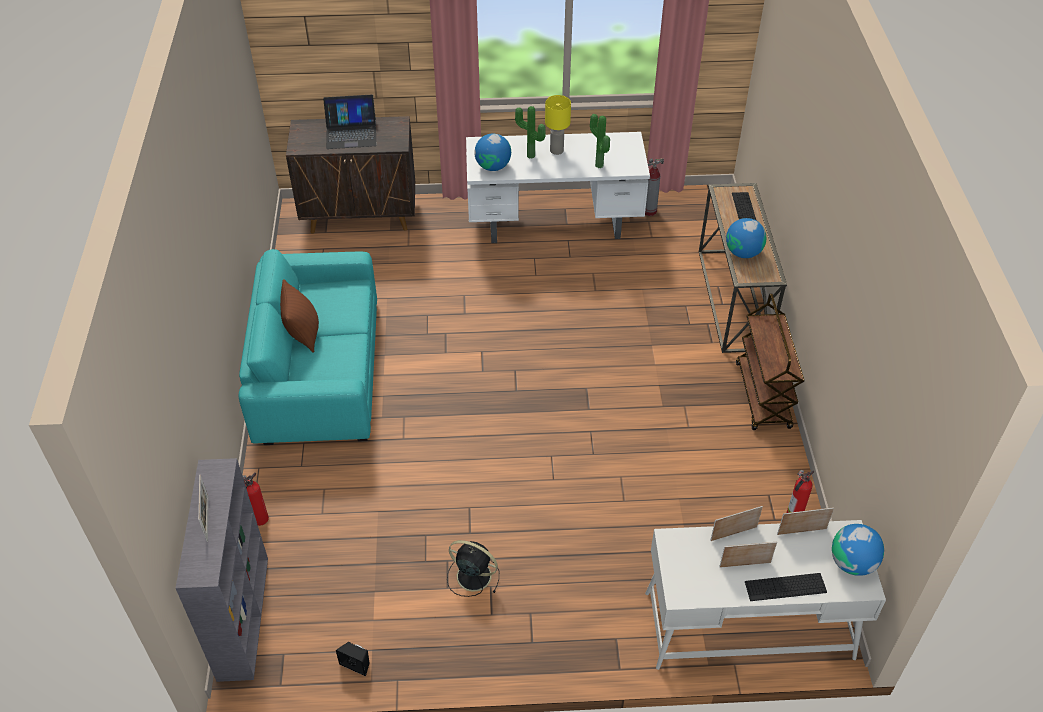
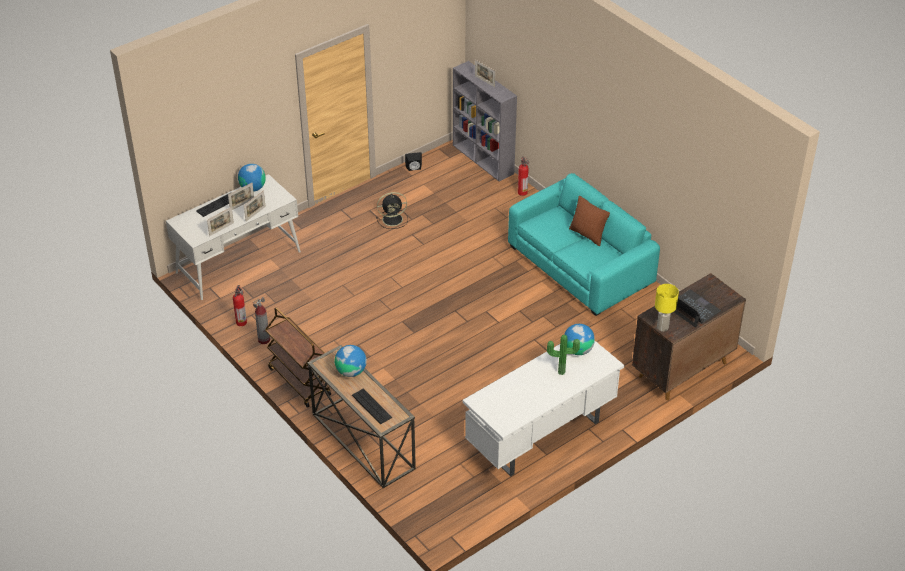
camera: 145 degrees right, 5 degrees down
laptop [323,95,376,149] -> laptop turned 90 degrees clockwise [674,289,721,328]
yellow table lamp [545,95,571,155] -> yellow table lamp moved to [655,284,679,332]
potted plant [590,114,610,168] -> none
fire extinguisher [645,158,664,216] -> fire extinguisher moved to [253,297,270,344]
globe [832,524,884,576] -> globe moved to [238,164,266,191]

